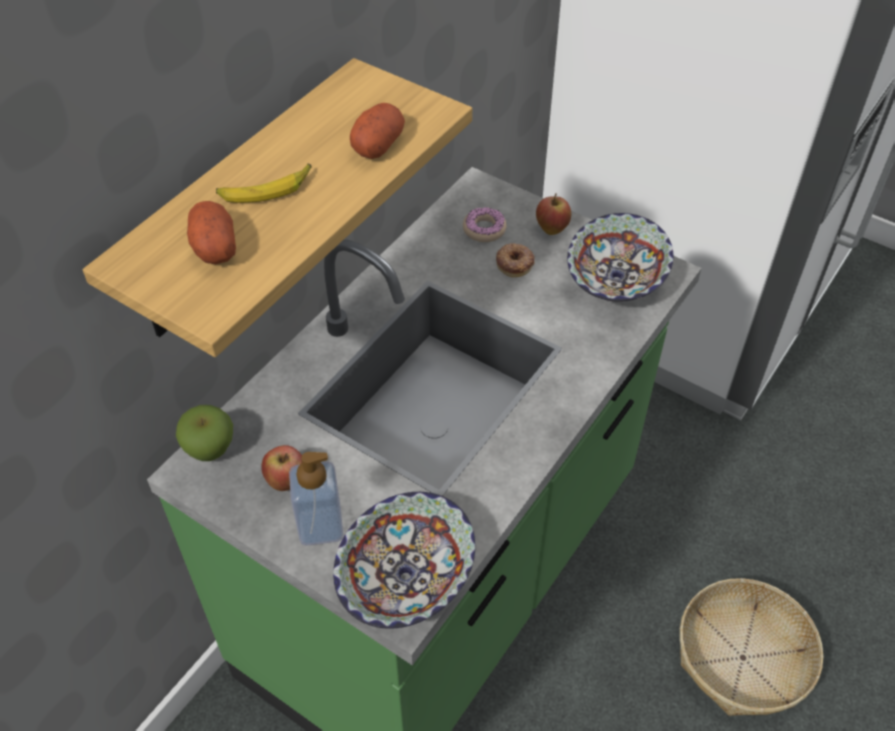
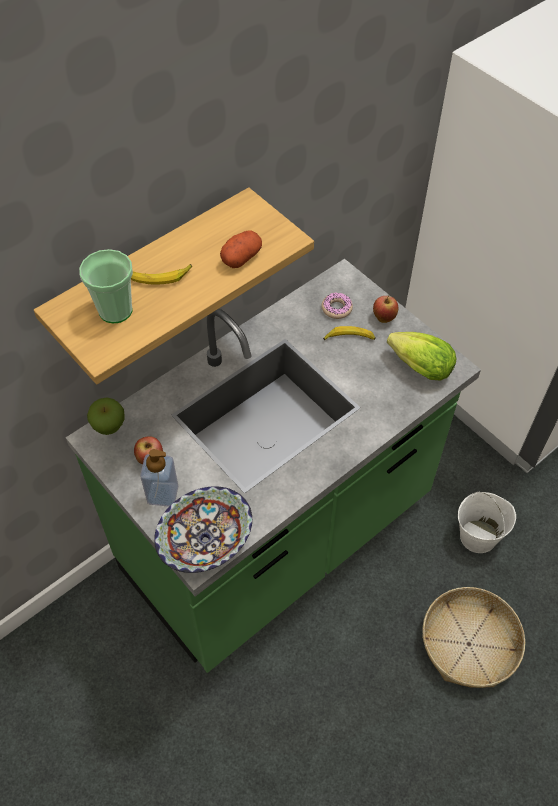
camera: 15 degrees right, 5 degrees up
potato [187,201,236,264] -> cup [79,249,133,323]
donut [496,243,535,277] -> banana [323,326,376,340]
bowl [567,213,673,302] -> lettuce [387,332,457,380]
none -> white bucket [458,492,516,553]

